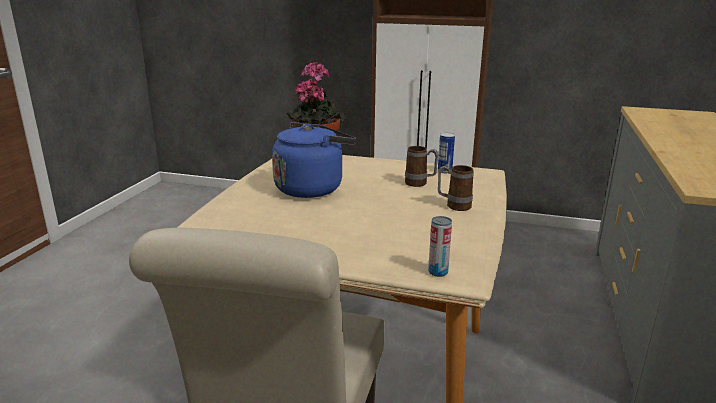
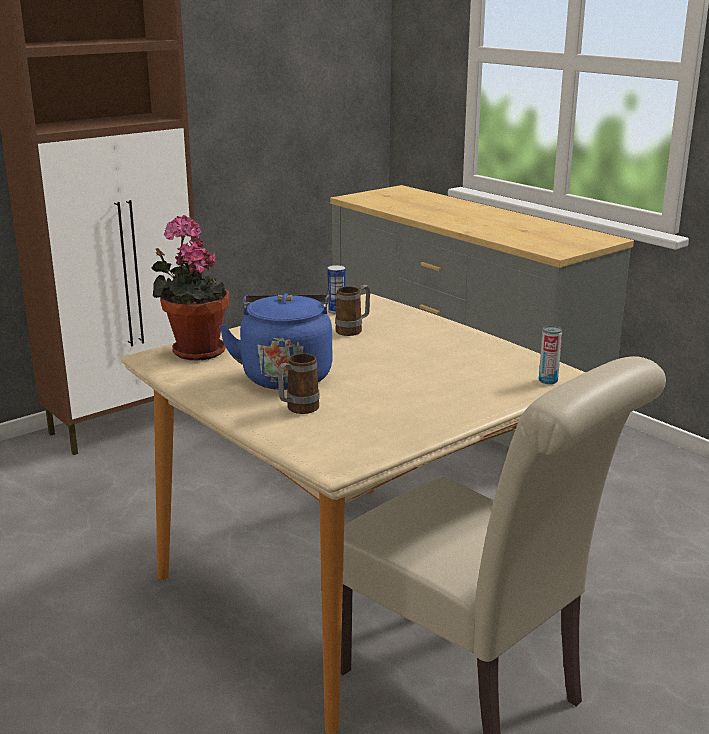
camera: 55 degrees left, 0 degrees up
mug [438,165,474,211] -> mug moved to [277,353,320,414]

